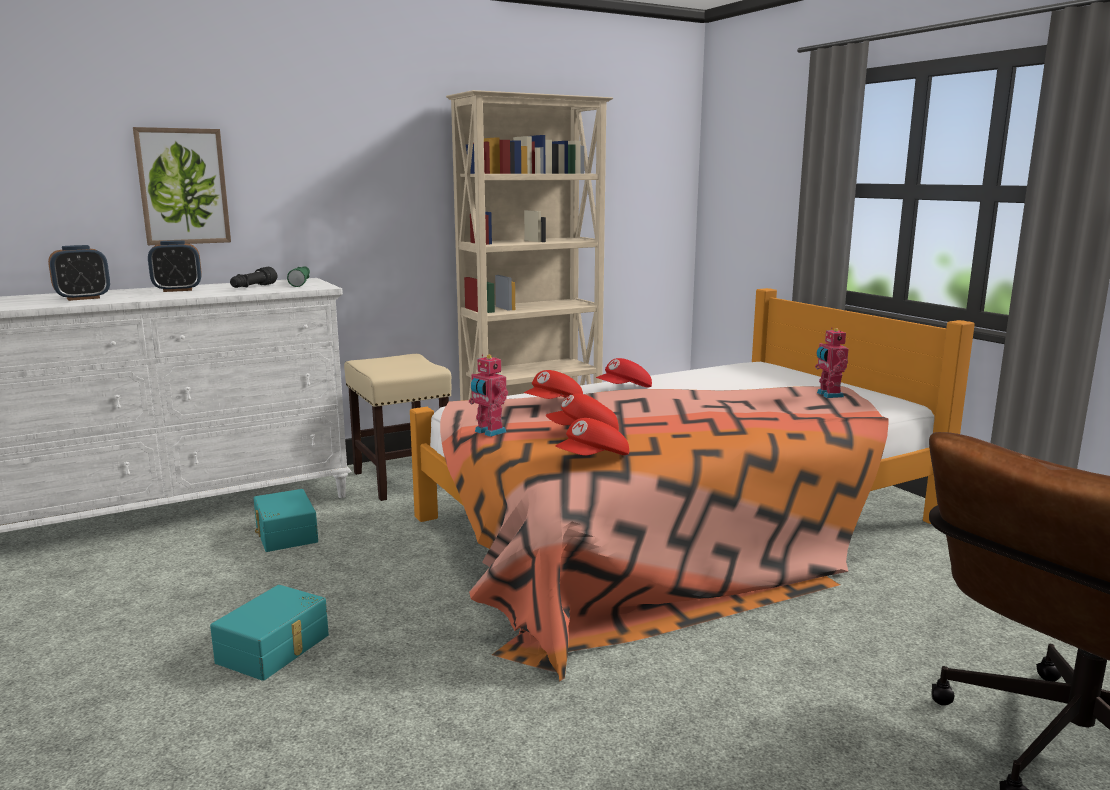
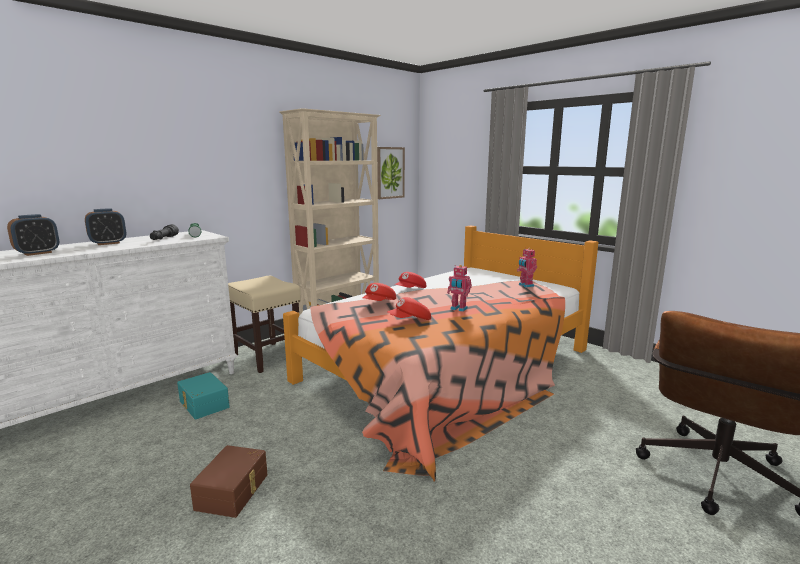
camera: 15 degrees left, 0 degrees up
picture [133,127,231,245] -> picture moved to [377,147,405,199]
turquoise storage box [210,585,329,681] -> brown storage box [190,445,267,518]
toy robot [469,354,508,437] -> toy robot moved to [447,265,472,312]
red cap [555,418,629,455] -> none

